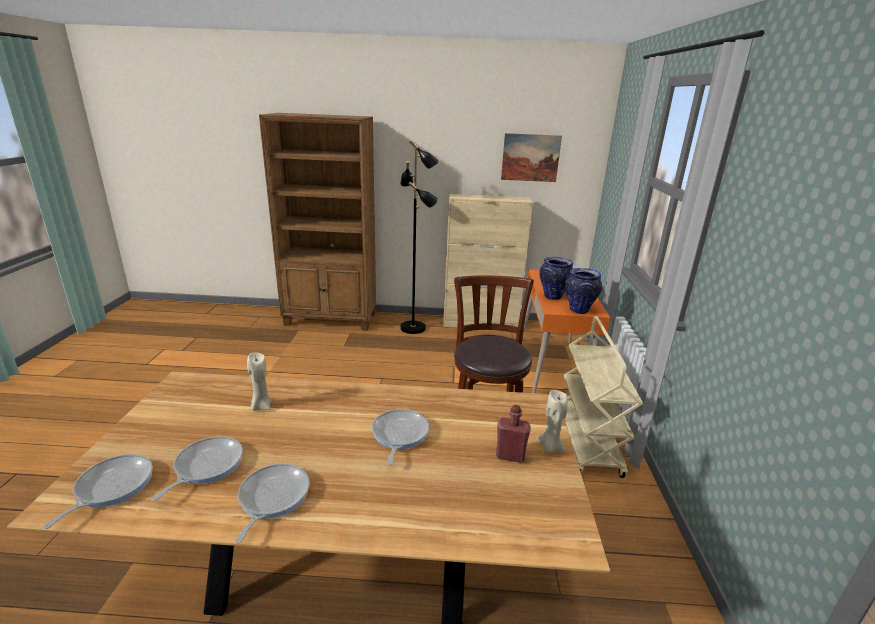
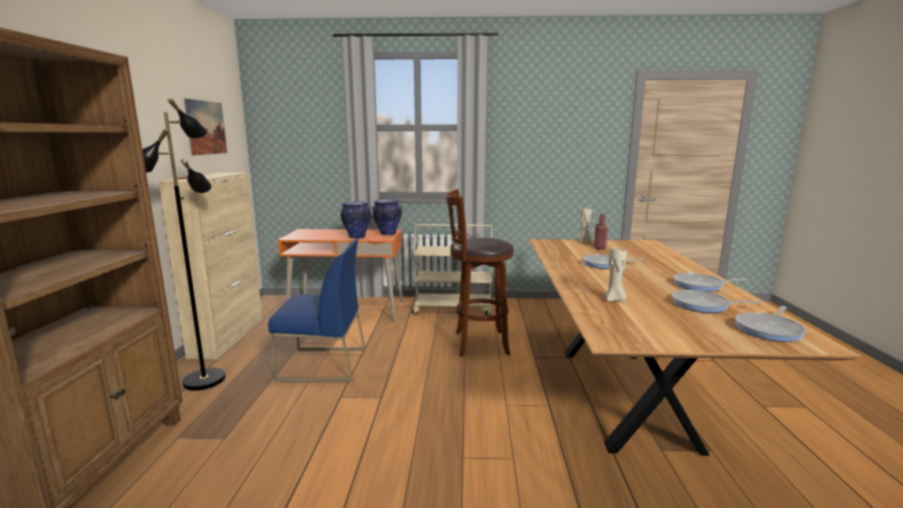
camera: 90 degrees left, 10 degrees down
frying pan [43,454,153,529] -> frying pan turned 60 degrees counterclockwise [735,306,807,342]
none -> blue chair [268,239,366,382]

